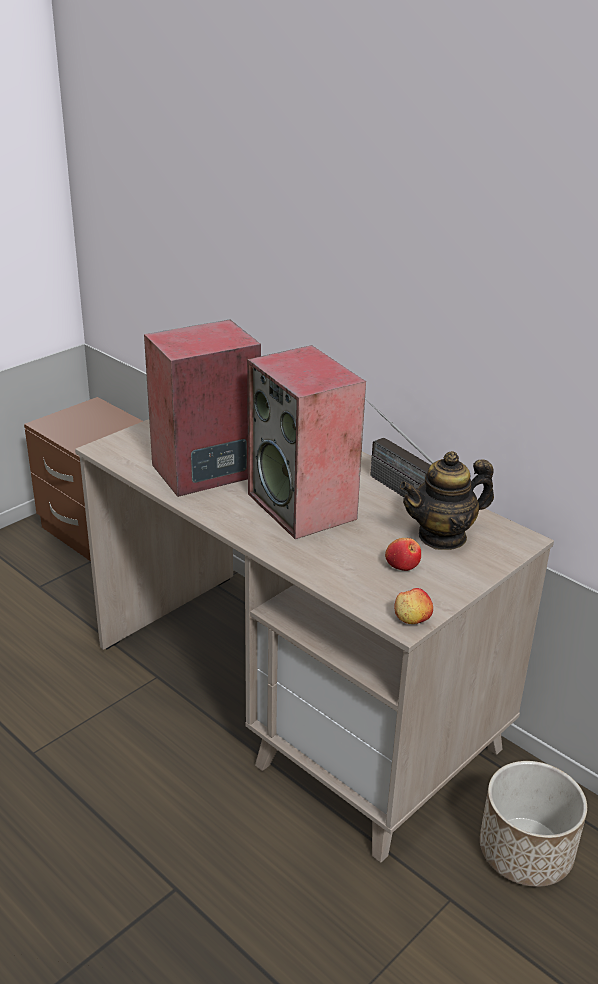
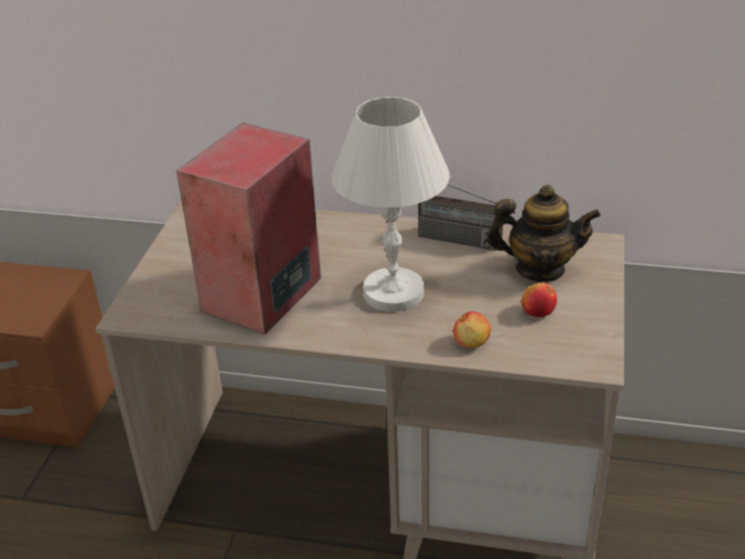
camera: 30 degrees left, 5 degrees up
speaker [247,345,366,539] -> white table lamp [331,97,450,312]
apple [394,588,433,624] -> apple moved to [453,311,491,348]
teapot [400,451,494,550] -> teapot turned 120 degrees counterclockwise [487,185,601,282]
planter [480,761,587,887] -> none

